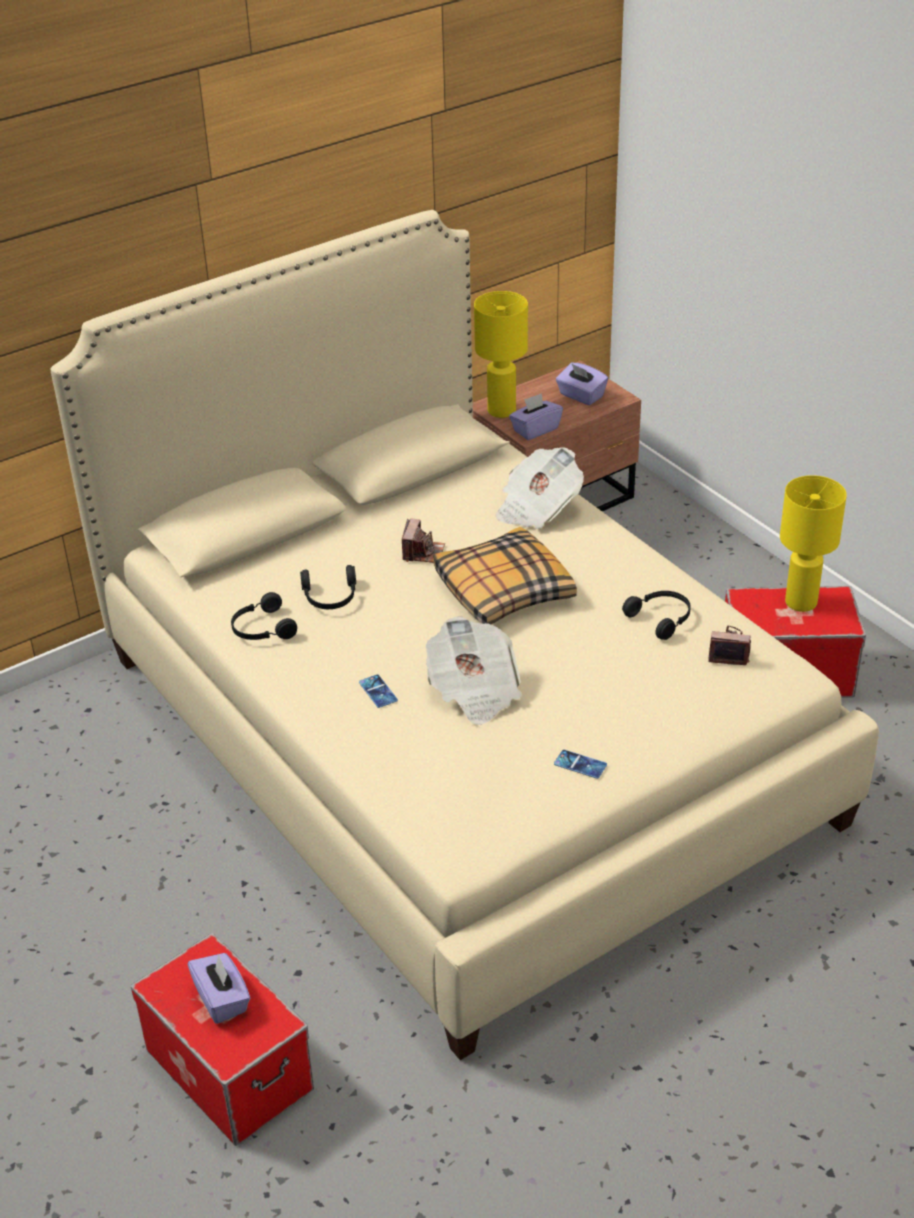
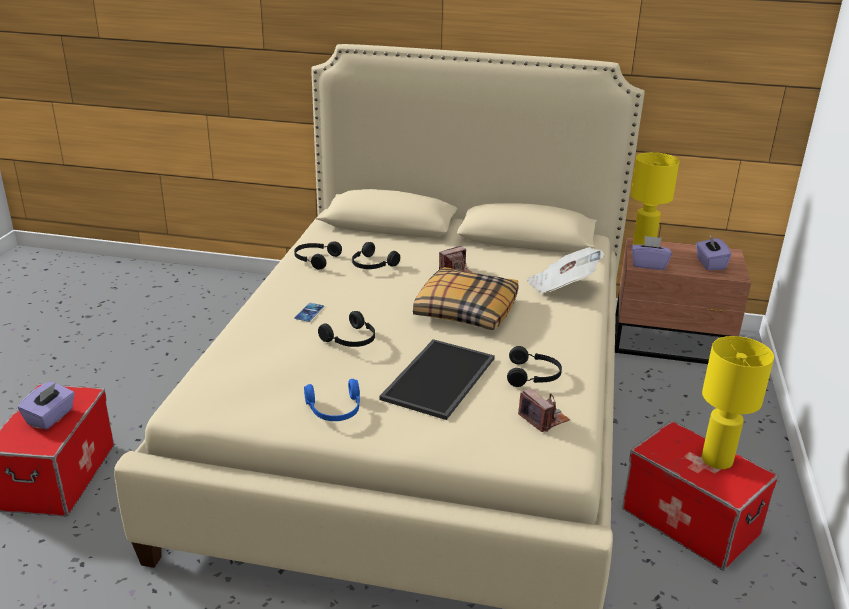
camera: 45 degrees right, 10 degrees down
newspaper [426,616,522,725] -> black headphones [318,311,375,347]
phone [554,750,607,779] -> blue headphones [304,379,360,421]
none -> tray [379,339,495,420]

